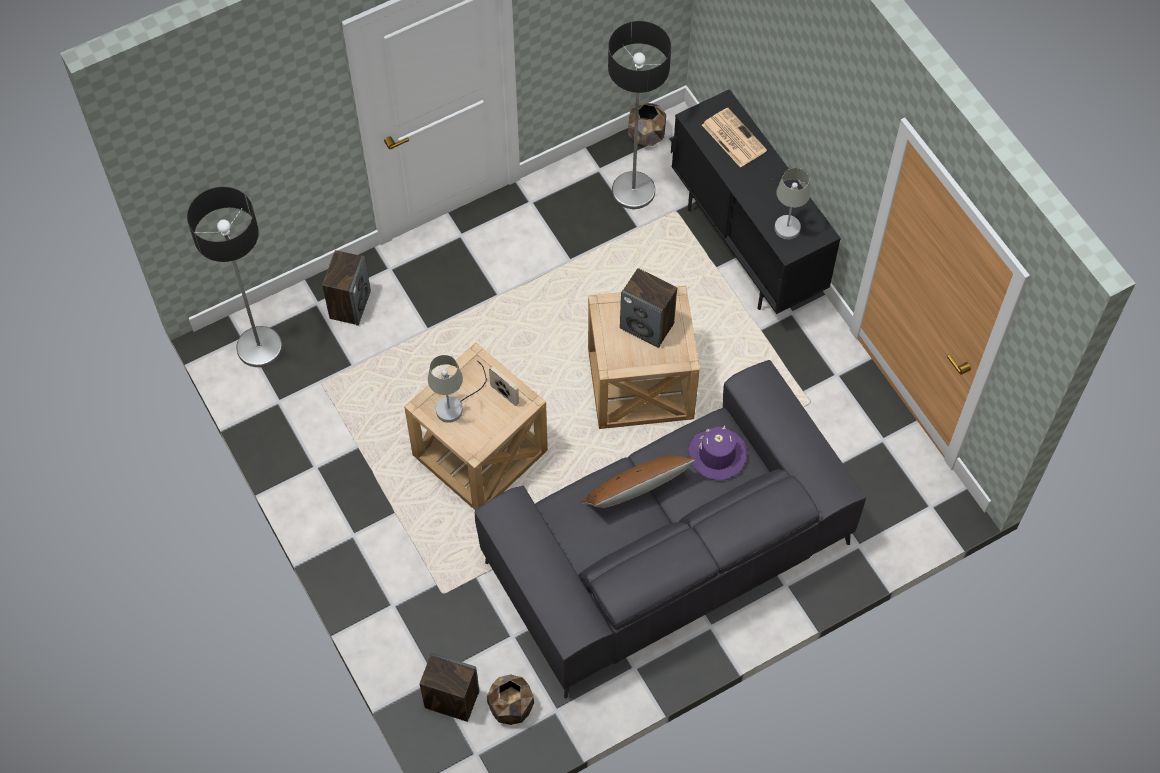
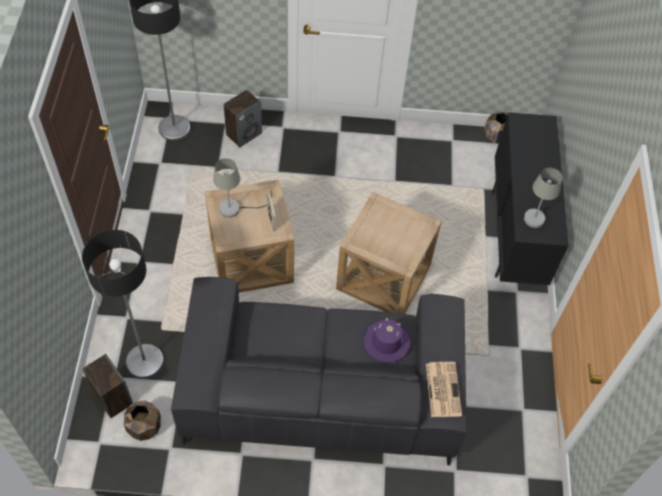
camera: 30 degrees right, 5 degrees down
brown pillow [581,455,696,508] -> none
floor lamp [608,21,671,209] -> floor lamp moved to [82,230,164,379]
speaker [620,268,677,348] -> none
newspaper [702,108,767,168] -> newspaper moved to [426,362,462,417]

